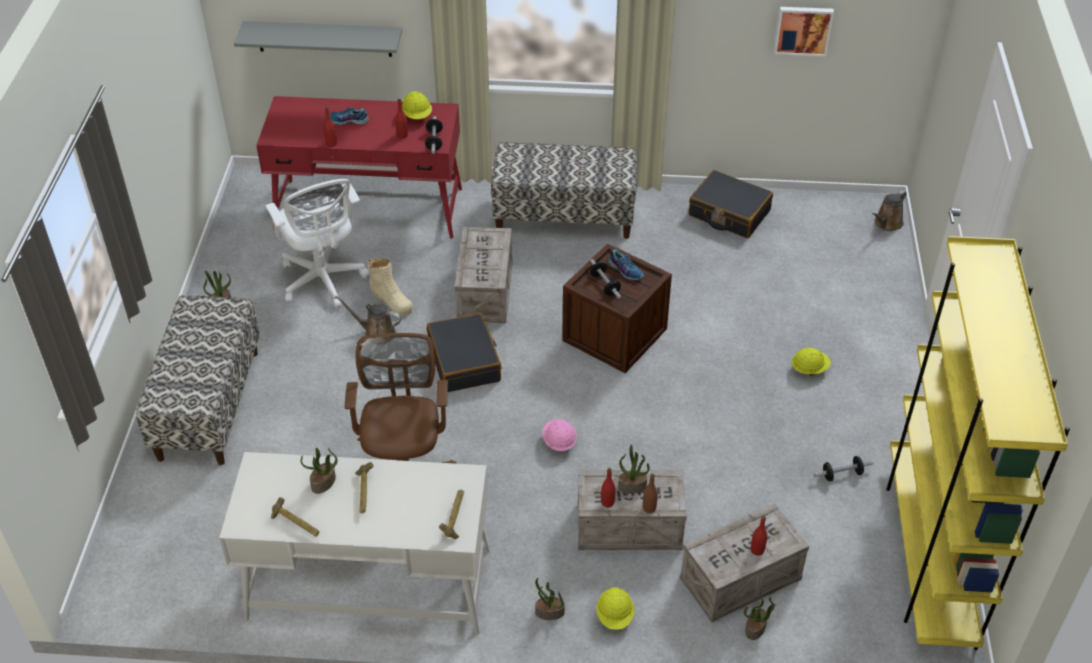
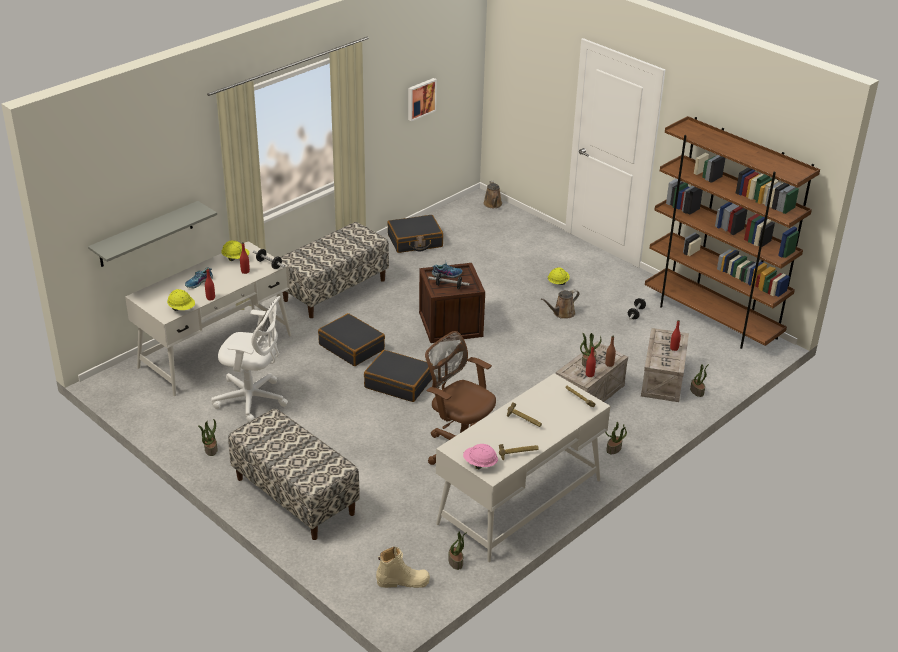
camera: 50 degrees left, 10 degrees down
red desk [256,96,462,239] -> white desk [125,241,291,396]
potted plant [301,448,338,494] -> potted plant moved to [448,531,467,570]
brown watering can [335,296,402,340] -> brown watering can moved to [541,290,580,319]
beige boot [368,258,413,316] -> beige boot moved to [376,547,430,588]
crate [455,227,513,323] -> black suitcase [318,313,385,366]
pink hard hat [542,419,577,451] -> pink hard hat moved to [463,444,498,469]
yellow hard hat [596,587,634,630] -> yellow hard hat moved to [167,289,195,311]
yellow bookcase [886,236,1070,650] -> brown bookcase [645,116,820,349]

